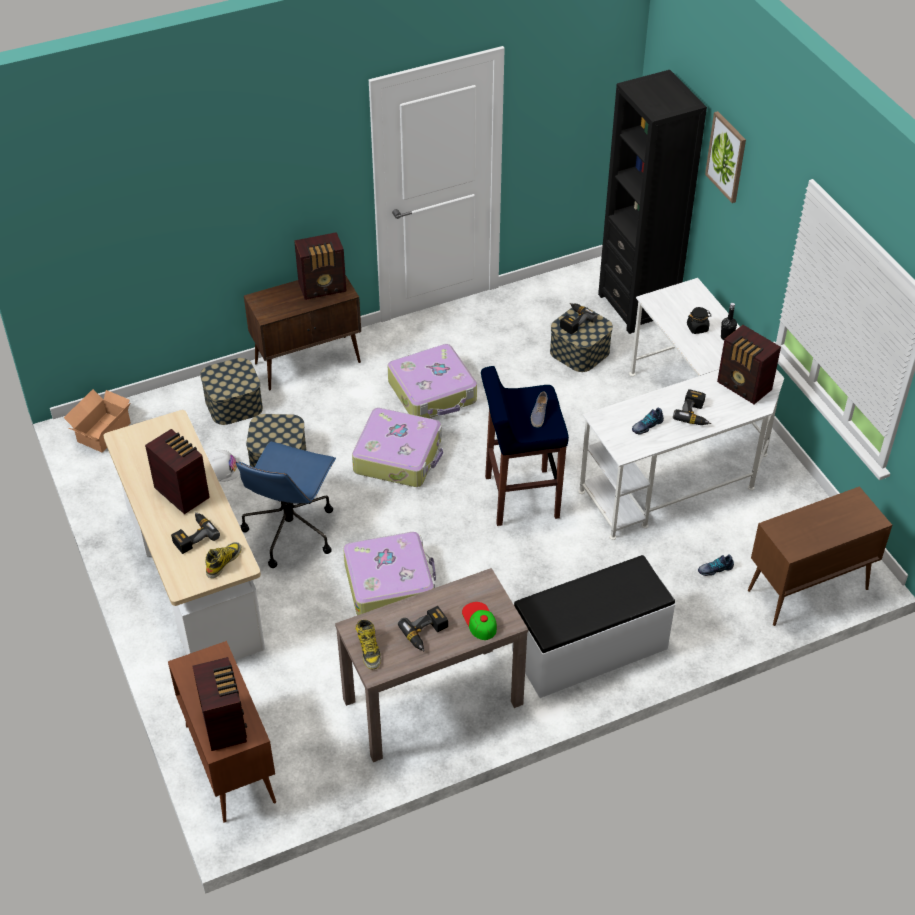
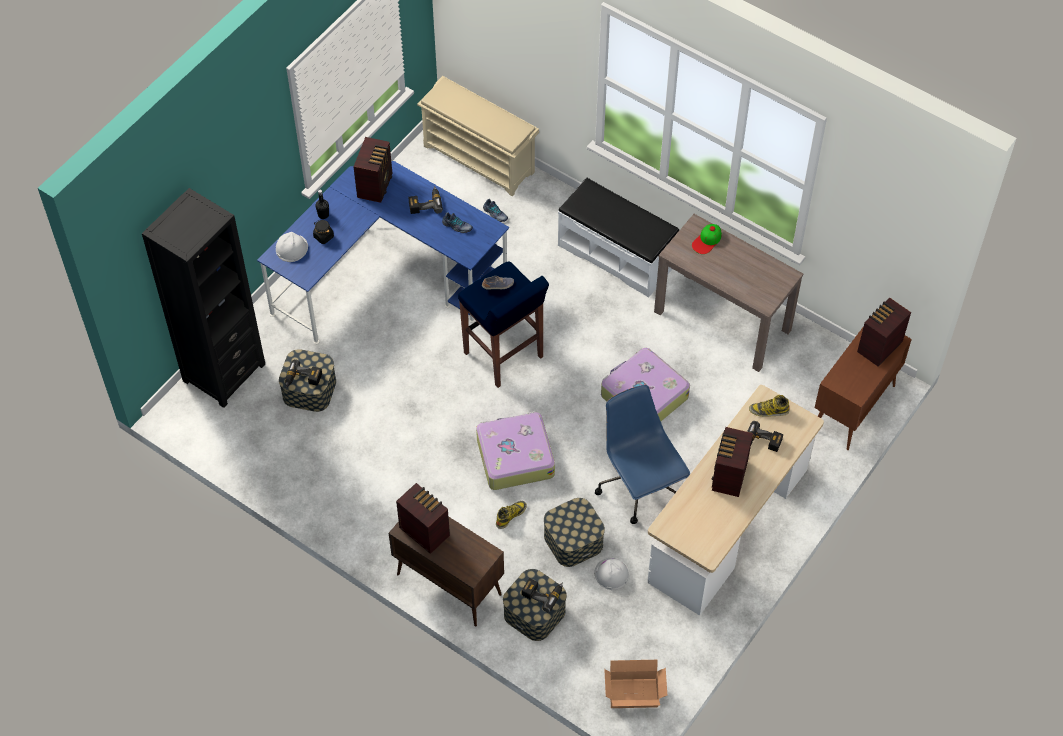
camera: 120 degrees left, 10 degrees up
blue office chair [236,442,336,568] -> blue office chair turned 105 degrees counterclockwise [595,385,690,524]
boot [356,620,381,669] -> boot moved to [496,501,527,529]
suitcase [387,344,477,418] -> none
power drill [398,606,448,651] -> power drill moved to [522,578,563,612]
white desk [578,278,784,540] -> blue desk [257,161,509,344]
picture [705,111,746,203] -> none
brown cabinet [748,486,892,626] -> beige shoe rack [417,76,539,196]
none -> white hard hat [276,232,308,262]

